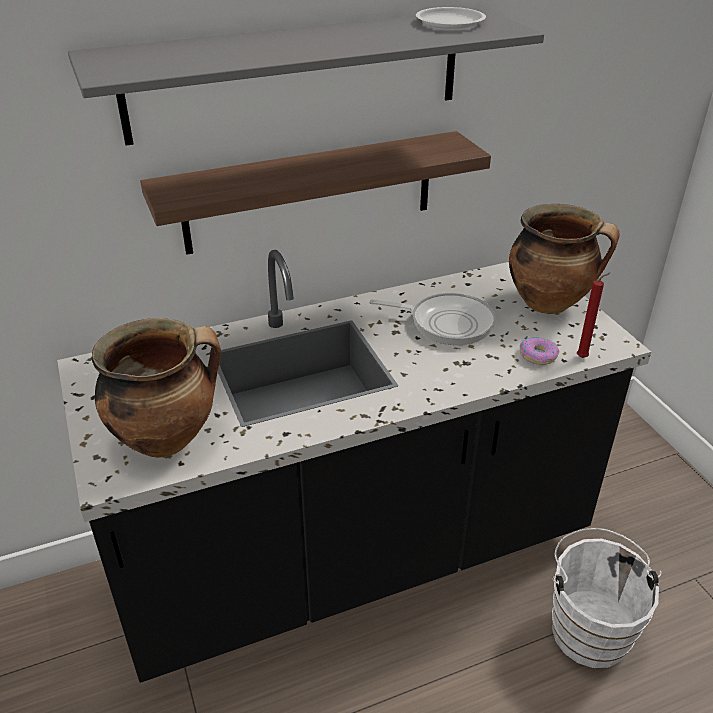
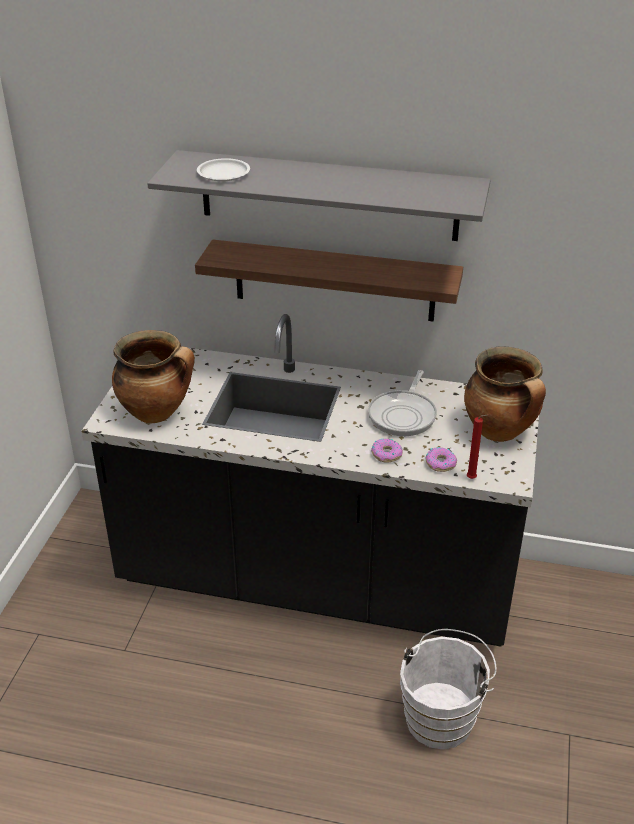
camera: 35 degrees right, 0 degrees up
frying pan [370,293,496,345] -> frying pan turned 60 degrees clockwise [368,370,437,436]
white plate [416,7,486,29] -> white plate moved to [197,158,250,181]
none -> donut [371,438,403,463]

